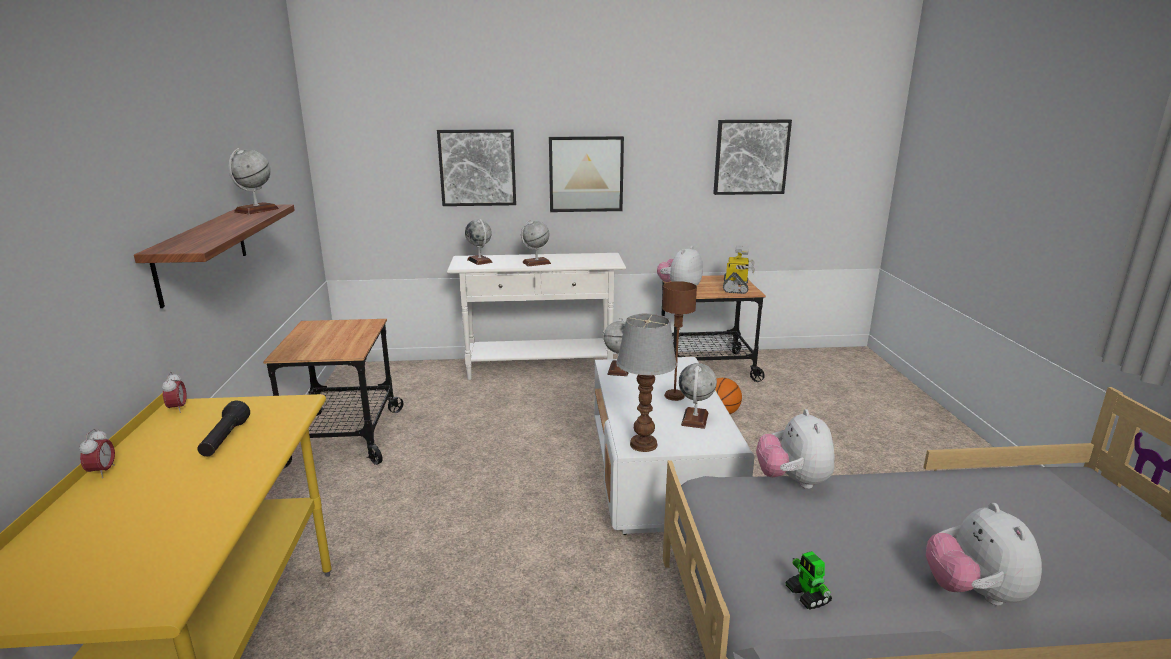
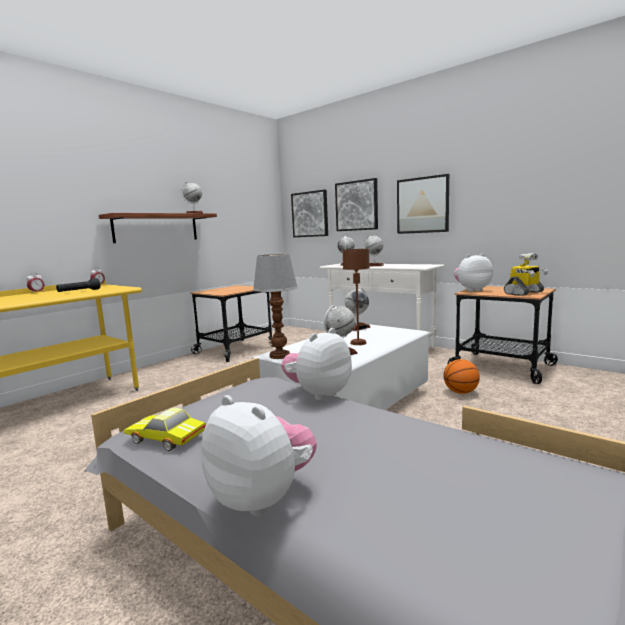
camera: 45 degrees right, 10 degrees down
picture [713,120,792,195] -> picture moved to [291,190,328,237]
toy robot [785,551,832,609] -> toy car [123,407,206,451]
plush toy [926,503,1042,605] -> plush toy turned 90 degrees clockwise [201,395,317,517]

